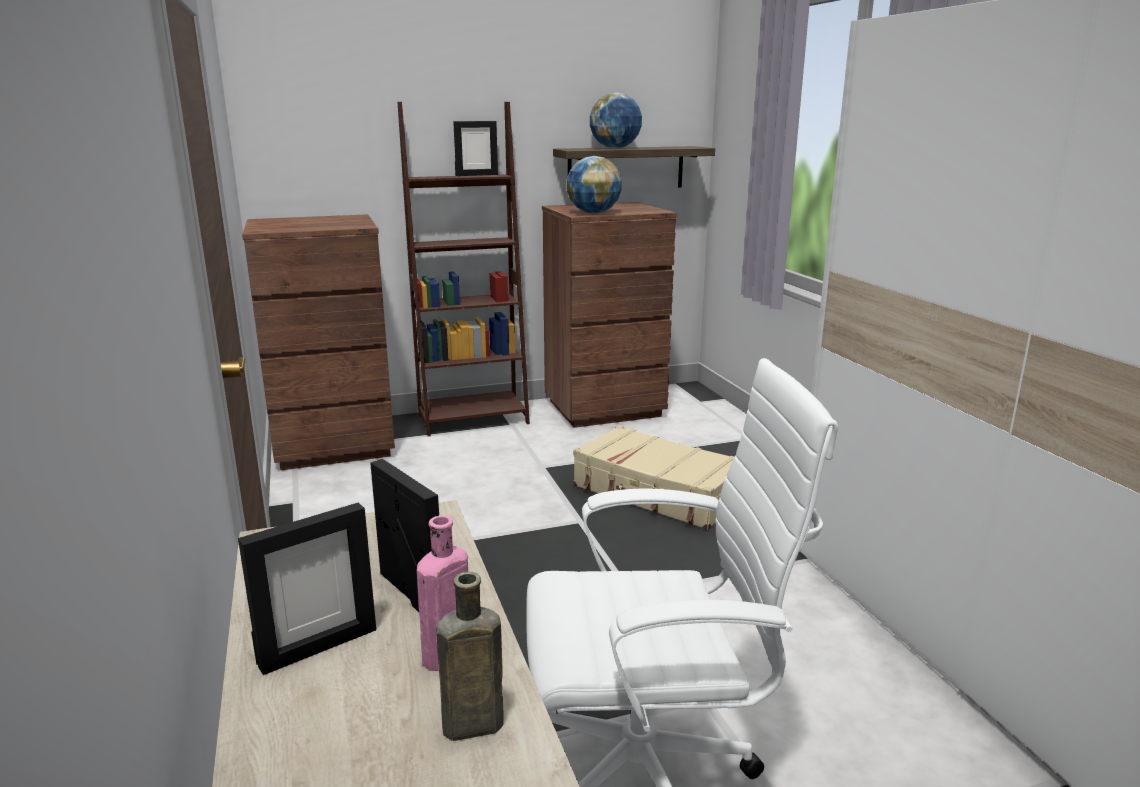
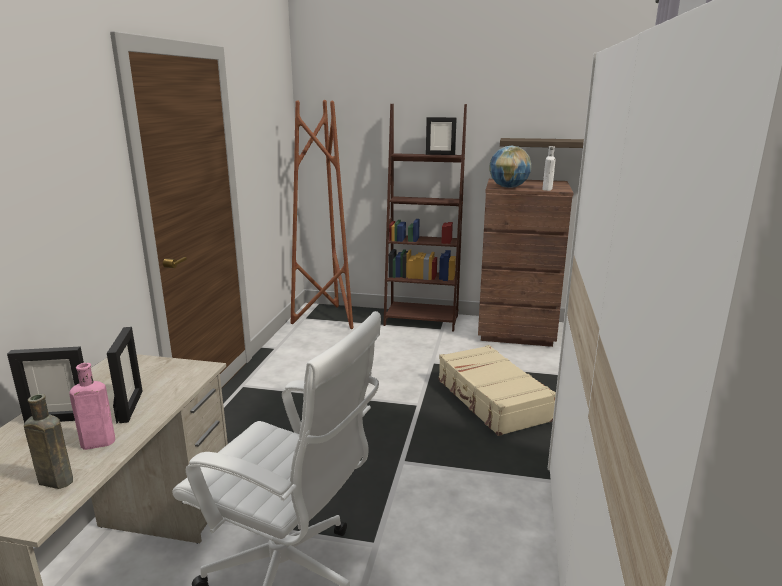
camera: 30 degrees right, 0 degrees up
brown dresser [242,214,395,471] -> brown clothes rack [291,100,353,329]
globe [590,92,642,149] -> none
none -> white bottle [542,146,555,191]

